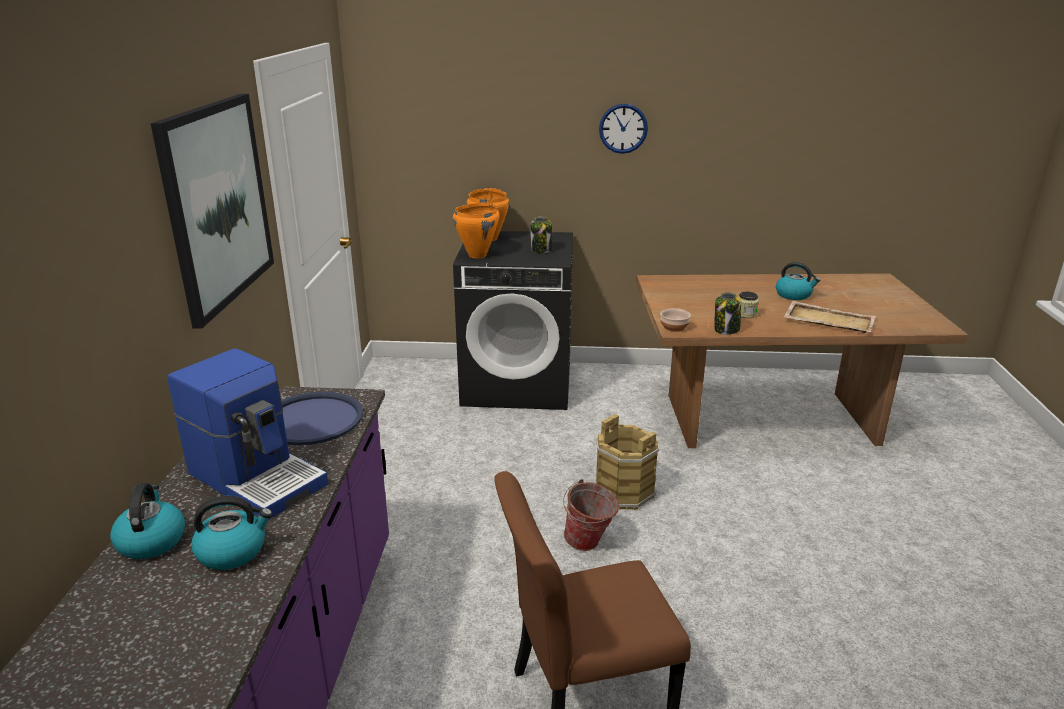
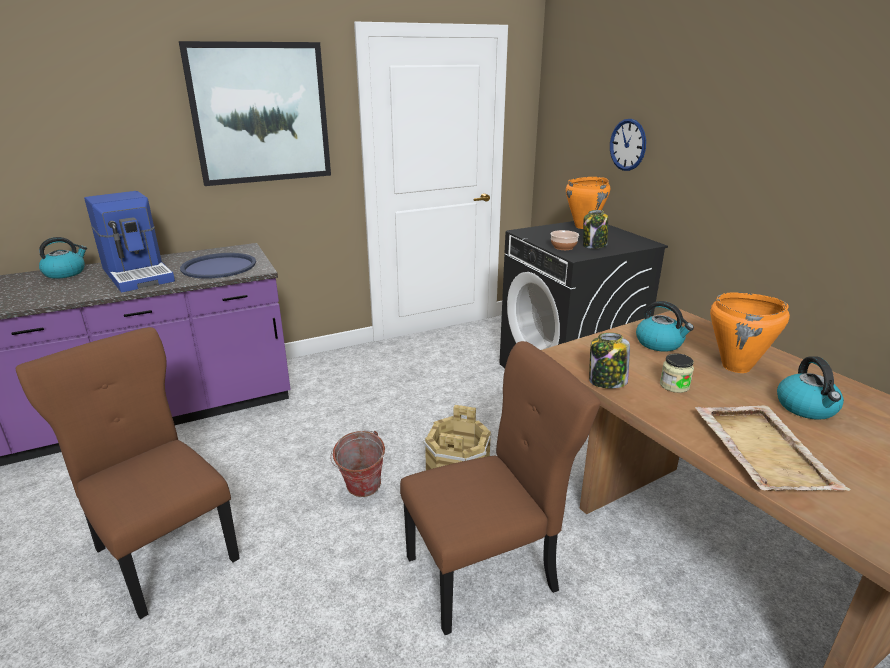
camera: 60 degrees right, 0 degrees up
coffee machine [167,349,328,519] -> coffee machine turned 45 degrees counterclockwise [84,191,175,293]
kettle [191,496,272,570] -> kettle moved to [636,301,694,352]
orange cooking pot [453,202,500,258] -> orange cooking pot moved to [710,292,790,373]
wall clock [599,104,648,154] -> wall clock moved to [610,119,646,171]
bowl [660,308,691,332] -> bowl moved to [551,230,579,250]
none -> brown chair [400,341,601,635]

